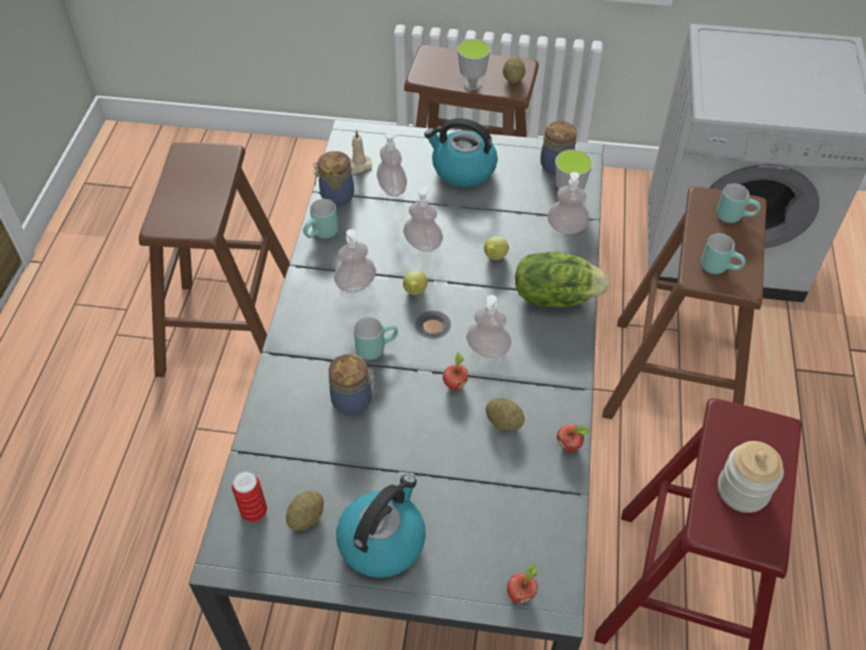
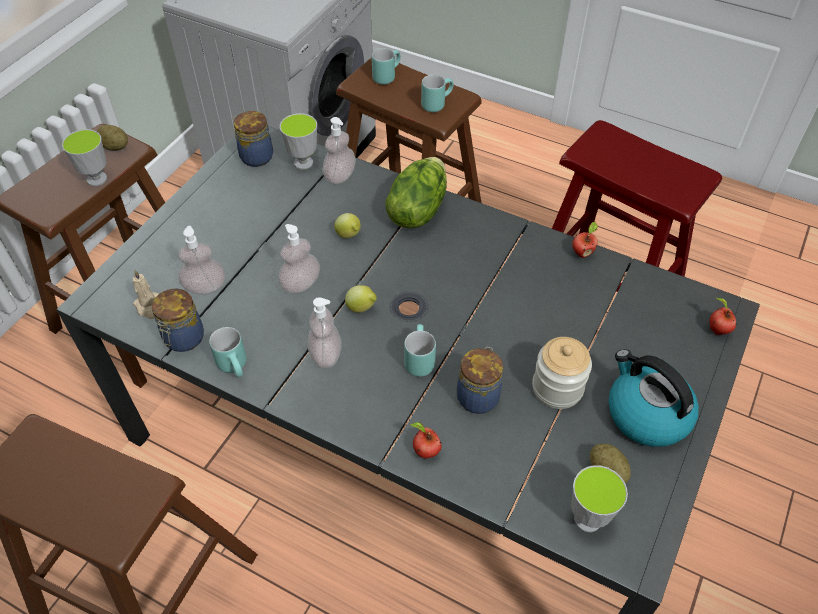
camera: 70 degrees left, 0 degrees up
can [232,471,267,522] -> cup [571,465,628,532]
kettle [424,118,498,187] -> none
apple [443,352,469,391] -> apple moved to [410,422,442,459]
soap dispenser [466,295,512,358] -> none
potato [485,398,525,430] -> none
jar [718,441,784,513] -> jar moved to [532,337,592,409]

